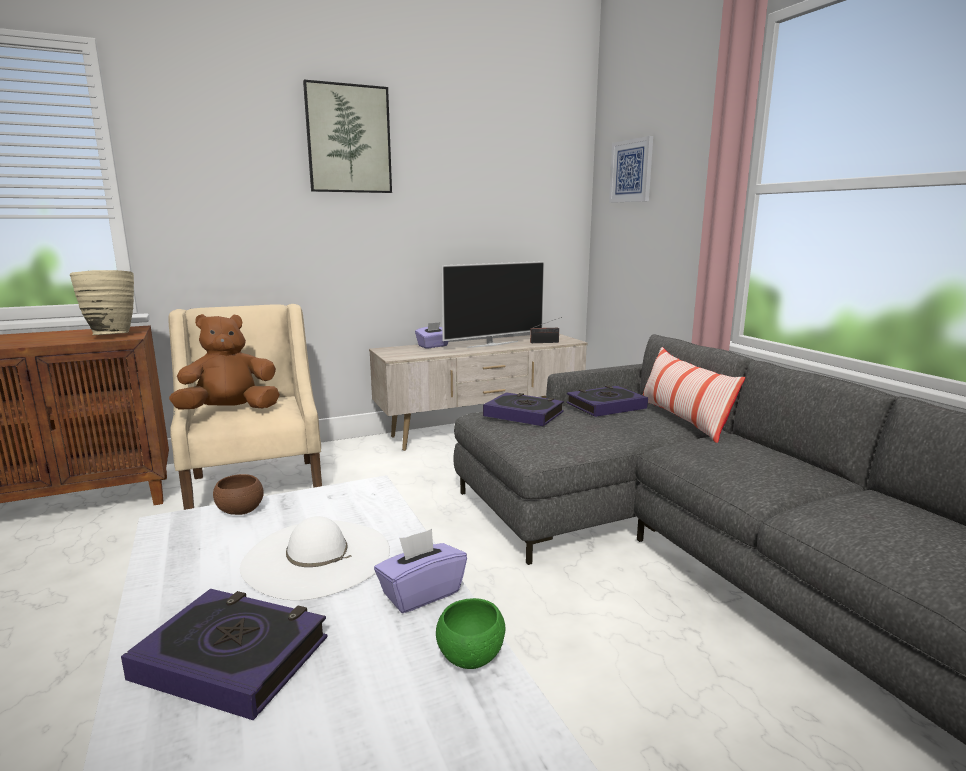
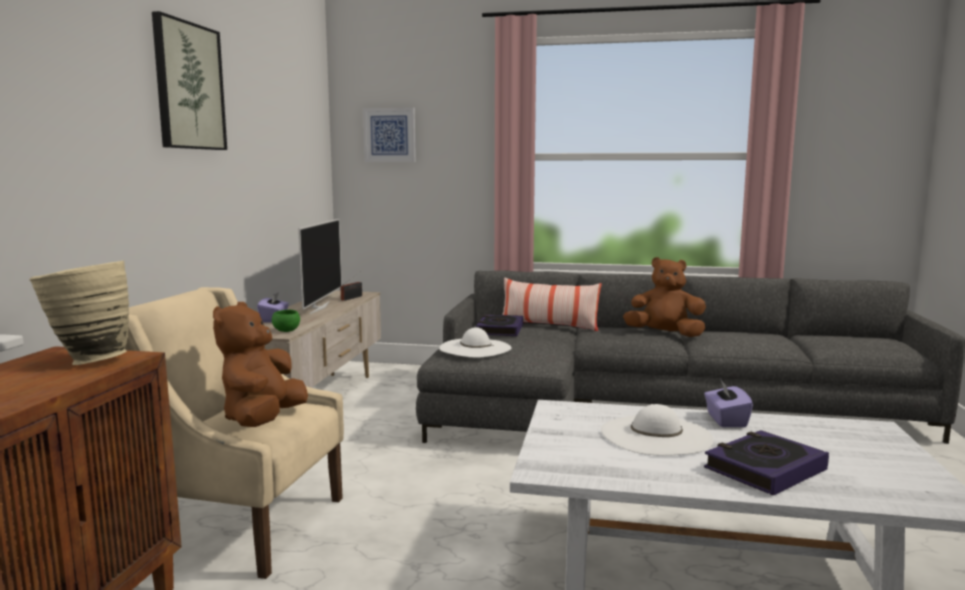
camera: 55 degrees left, 5 degrees down
brown bowl [213,474,264,515] -> none
green bowl [436,598,505,669] -> green bowl moved to [272,310,300,332]
book [483,392,564,426] -> white hat [439,327,511,358]
none -> brown plush toy [623,257,706,337]

